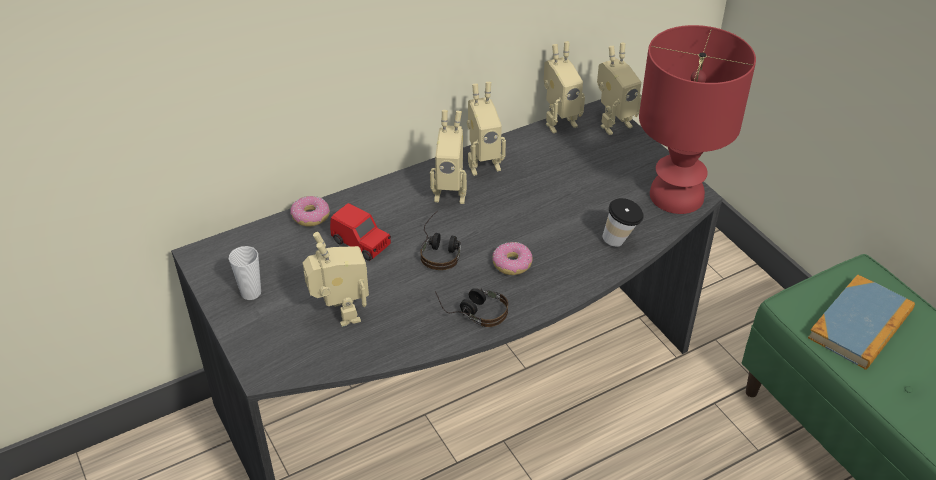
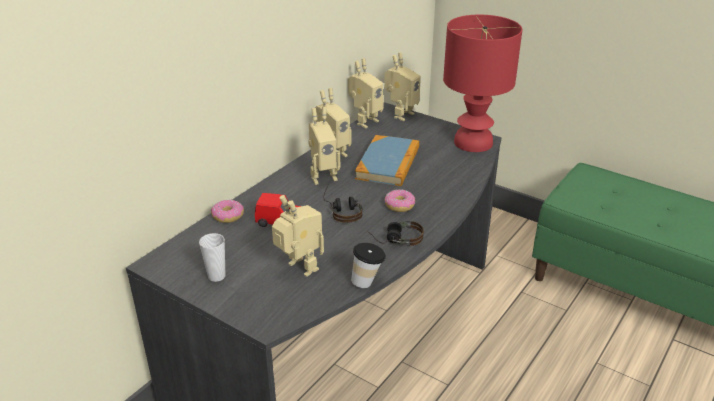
camera: 25 degrees left, 10 degrees down
cup [603,198,644,247] -> cup moved to [351,243,386,288]
book [808,274,915,370] -> book moved to [355,135,419,186]

